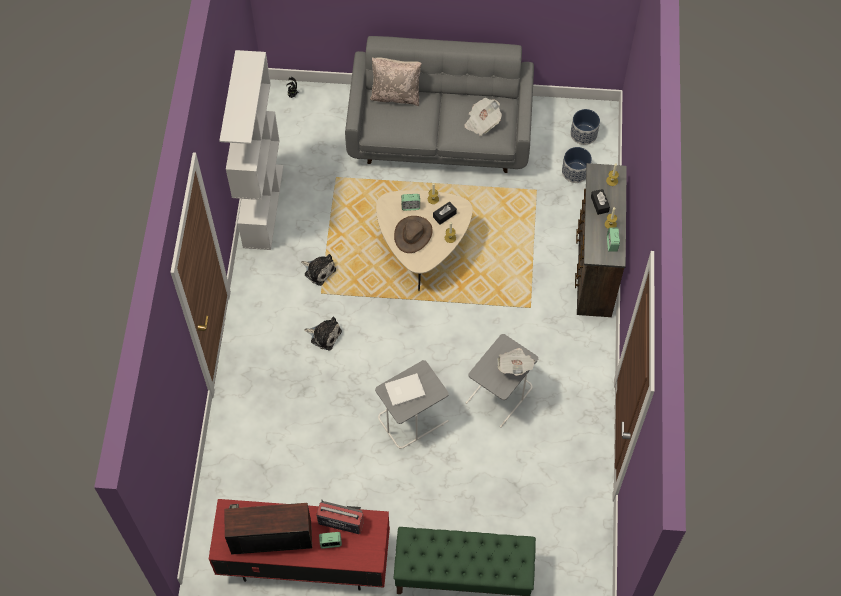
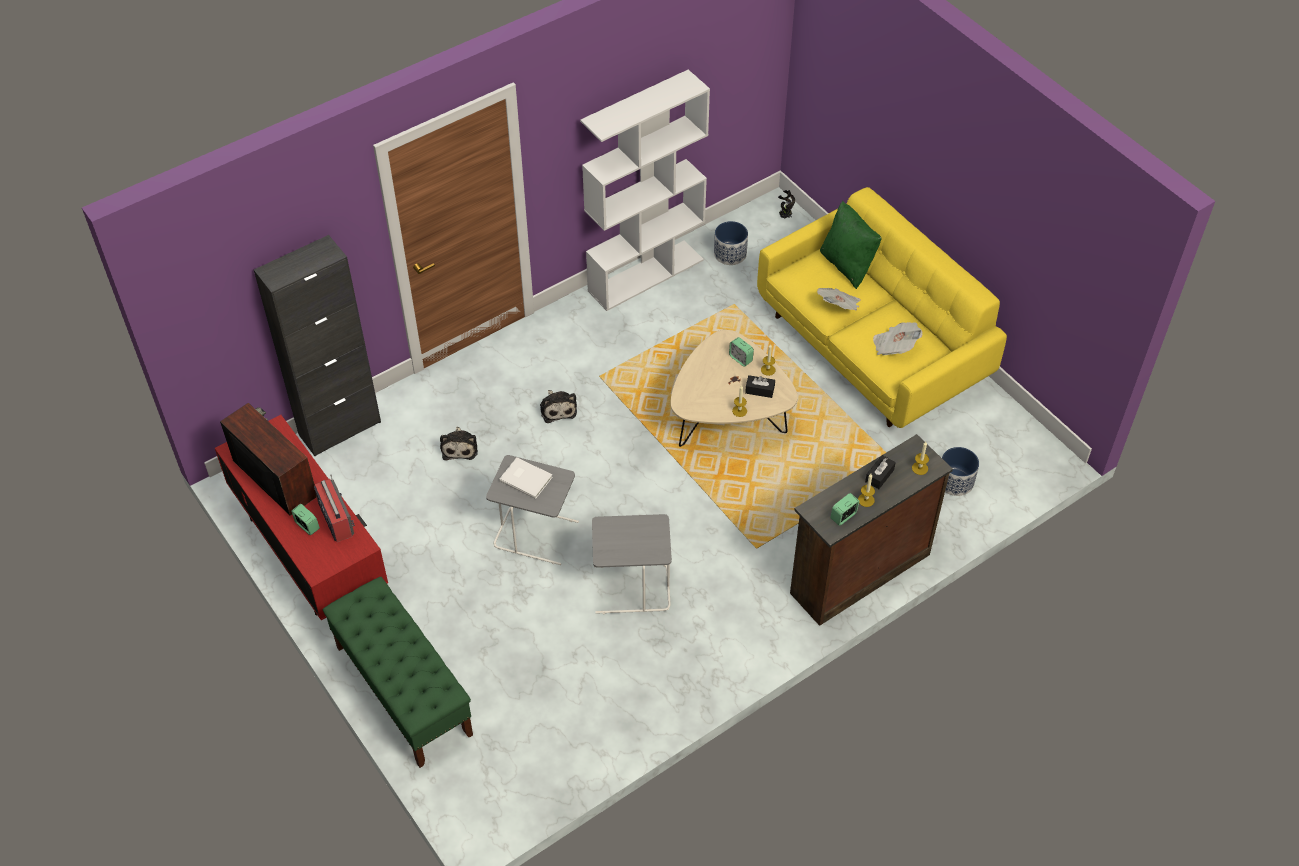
camera: 50 degrees right, 10 degrees down
plush toy [301,254,336,286] -> plush toy moved to [440,426,478,460]
grey sofa [345,36,534,173] -> yellow sofa [757,187,1007,428]
beige pillow [370,57,422,106] -> green pillow [820,201,882,289]
brown hat [394,216,433,253] -> none
newspaper [498,348,535,376] -> newspaper moved to [817,288,861,310]
planter [570,109,600,145] -> planter moved to [714,221,748,265]
none -> black cabinet [254,235,381,456]

